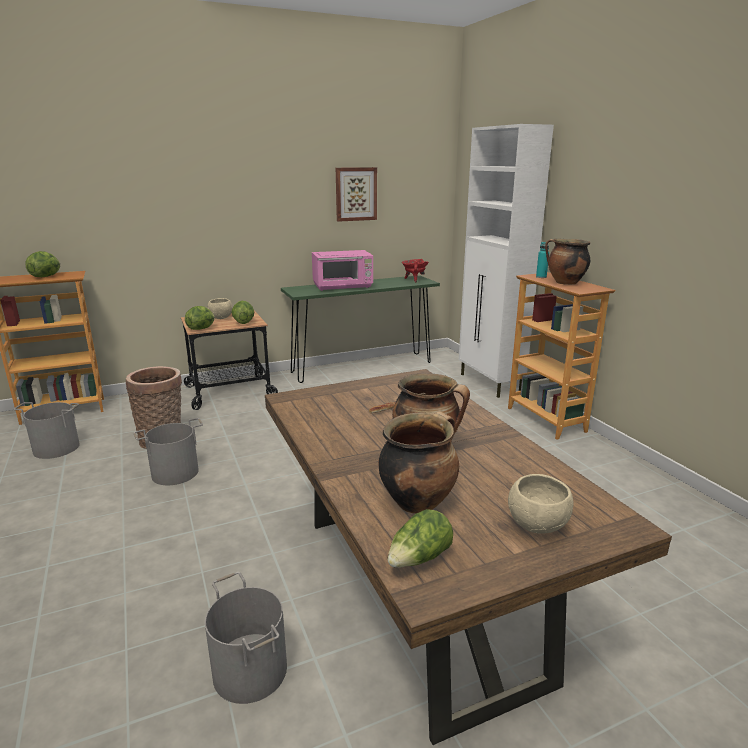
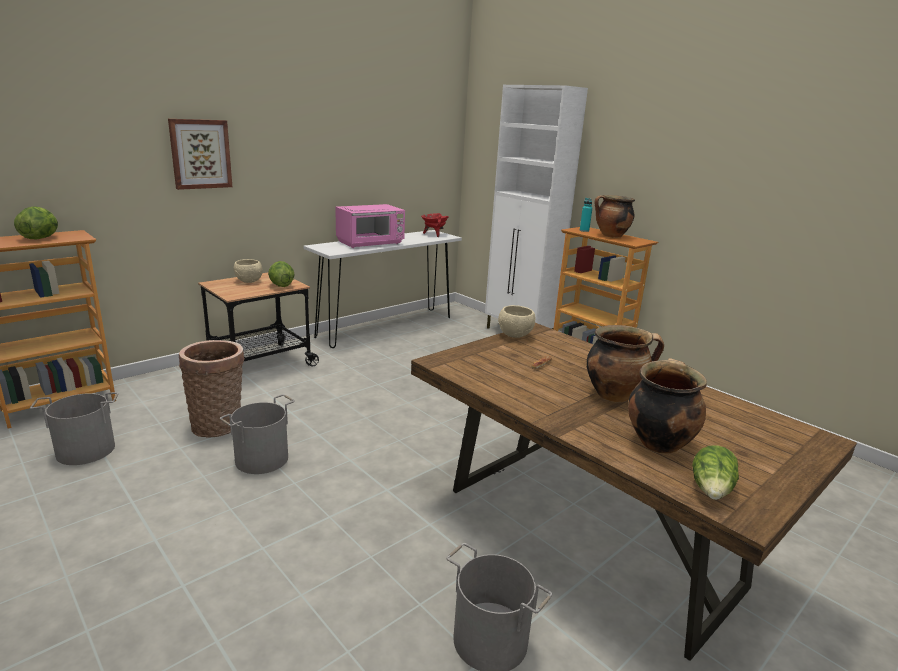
camera: 20 degrees left, 0 degrees up
lettuce [185,306,215,330] -> none
green console table [281,275,440,383] -> white console table [304,230,462,348]
picture [336,167,377,222] -> picture moved to [168,119,232,190]
beige bowl [508,474,574,534] -> beige bowl moved to [498,305,536,338]

